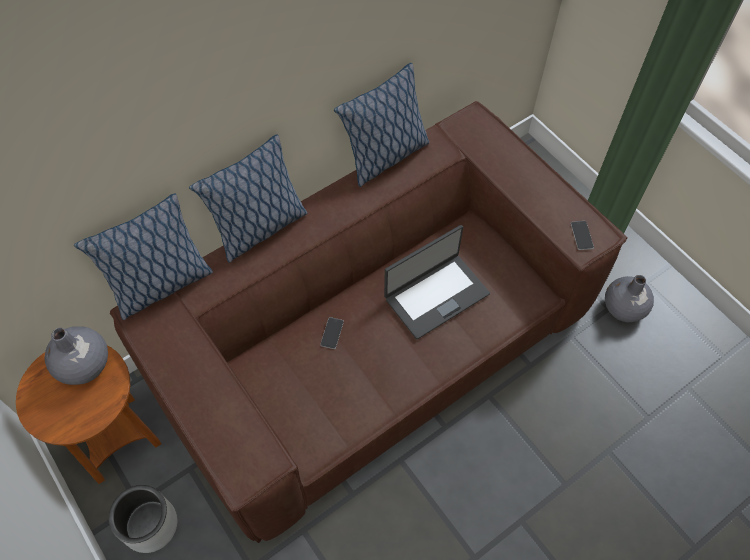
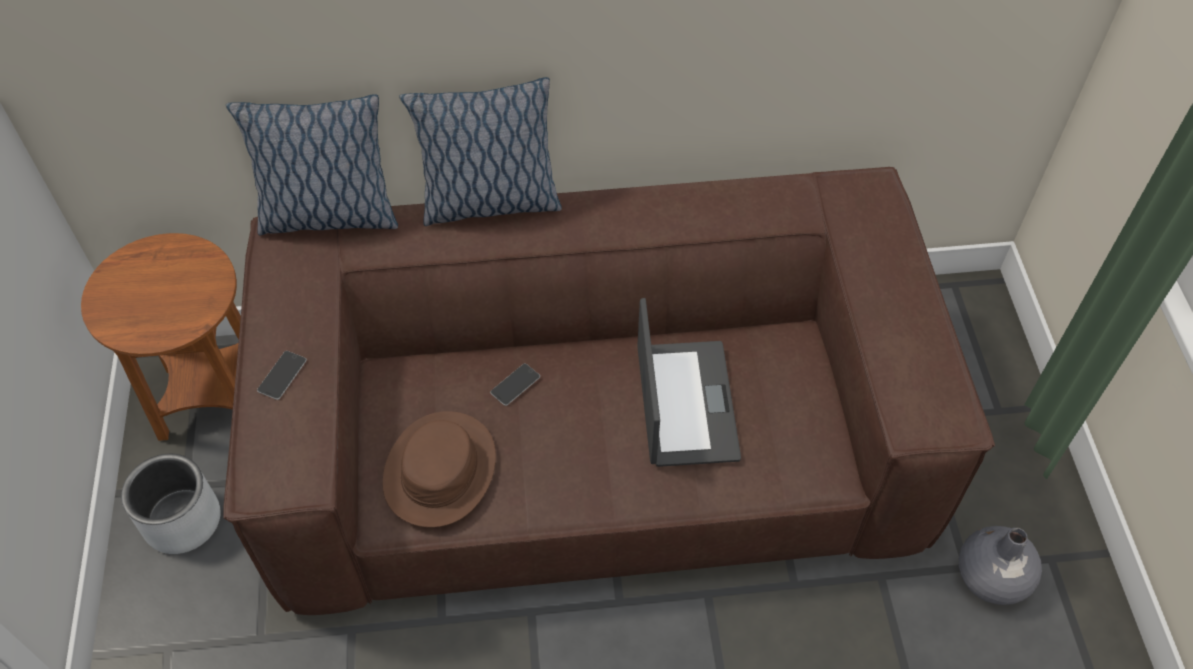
camera: 30 degrees right, 5 degrees down
grey vase [45,326,108,385] -> none
pillow [334,63,430,187] -> none
laptop [384,225,490,339] -> laptop turned 90 degrees counterclockwise [637,298,741,467]
phone [571,221,594,250] -> phone moved to [257,351,307,400]
none -> brown hat [383,411,496,527]

